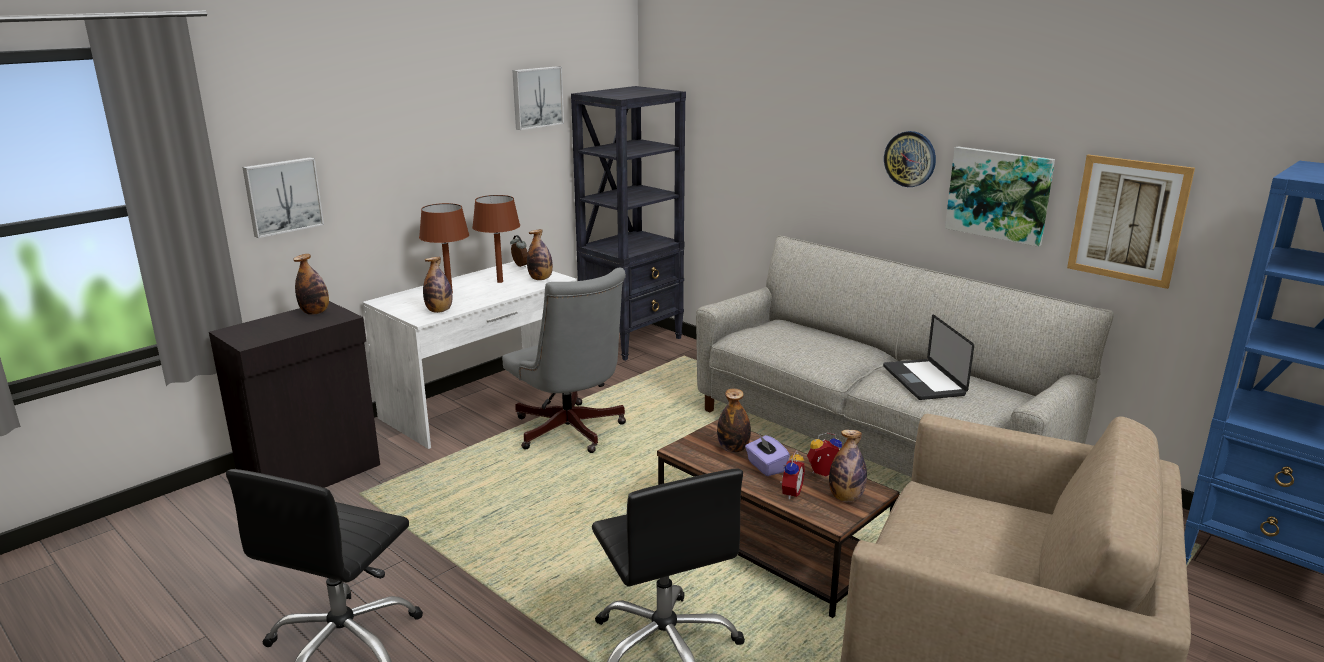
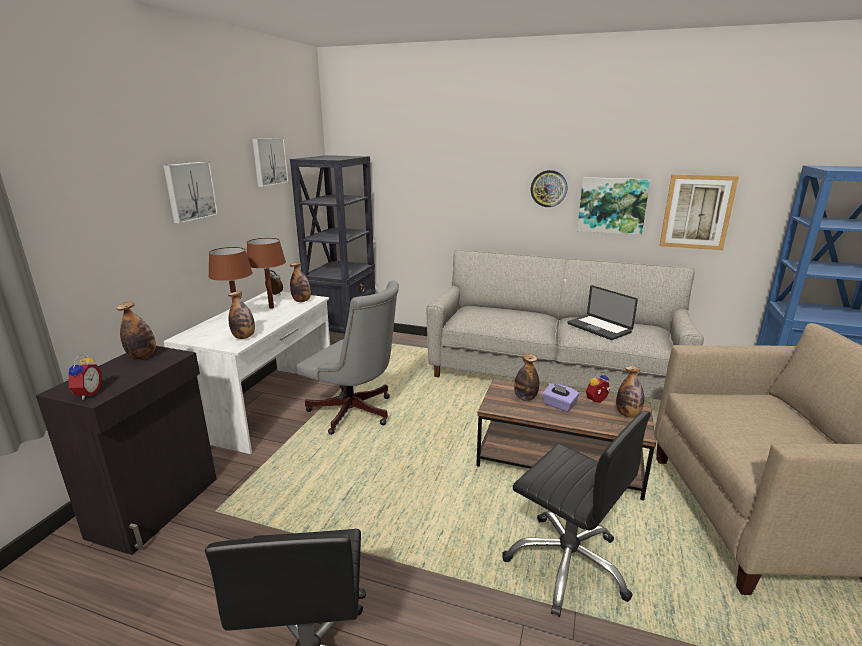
camera: 25 degrees left, 0 degrees up
picture [243,157,324,238] -> picture moved to [163,161,218,224]
alarm clock [780,450,805,500] -> alarm clock moved to [68,353,102,400]

